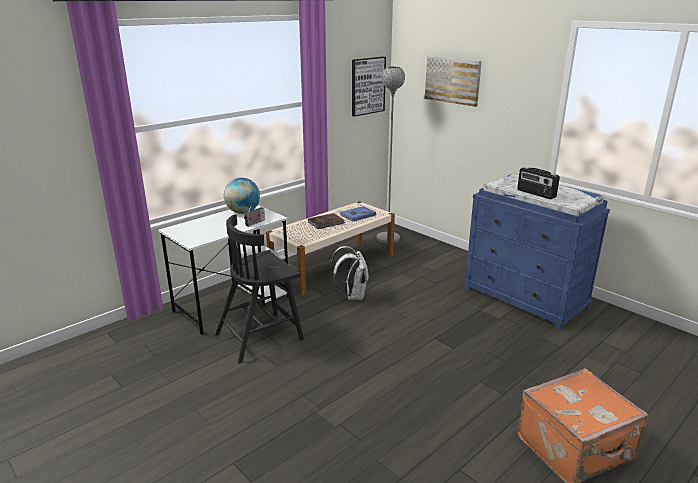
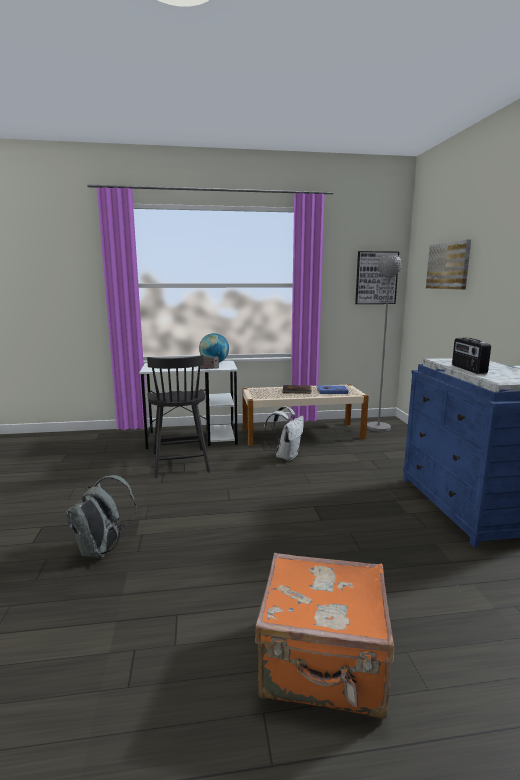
camera: 35 degrees right, 10 degrees down
black chair [215,215,304,364] -> black chair turned 105 degrees counterclockwise [147,355,211,478]
none -> grey backpack [66,475,136,558]

